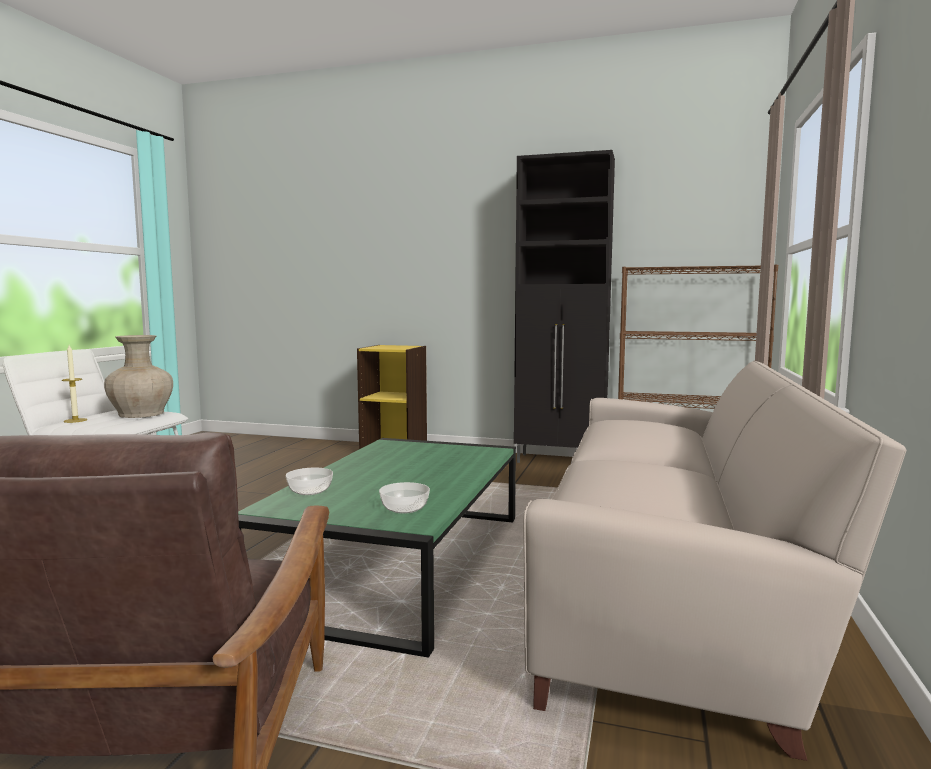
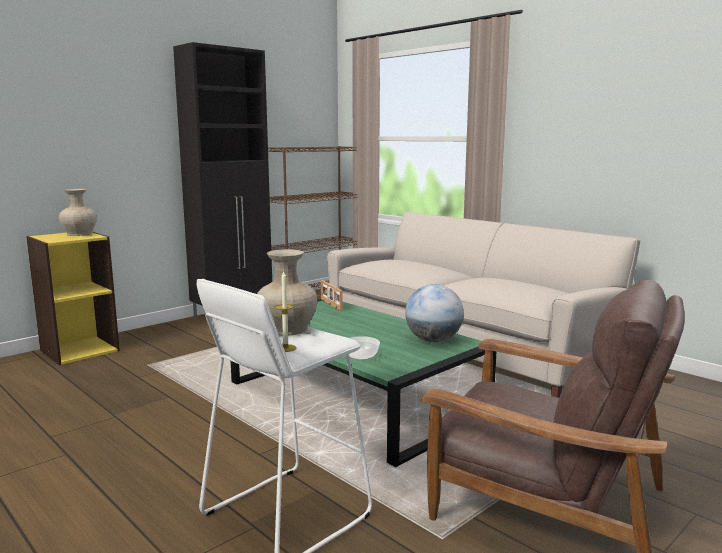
camera: 60 degrees left, 5 degrees up
bowl [379,482,430,514] -> globe [405,284,464,342]
none -> beige vase [59,189,97,236]
none -> picture frame [321,280,343,311]

